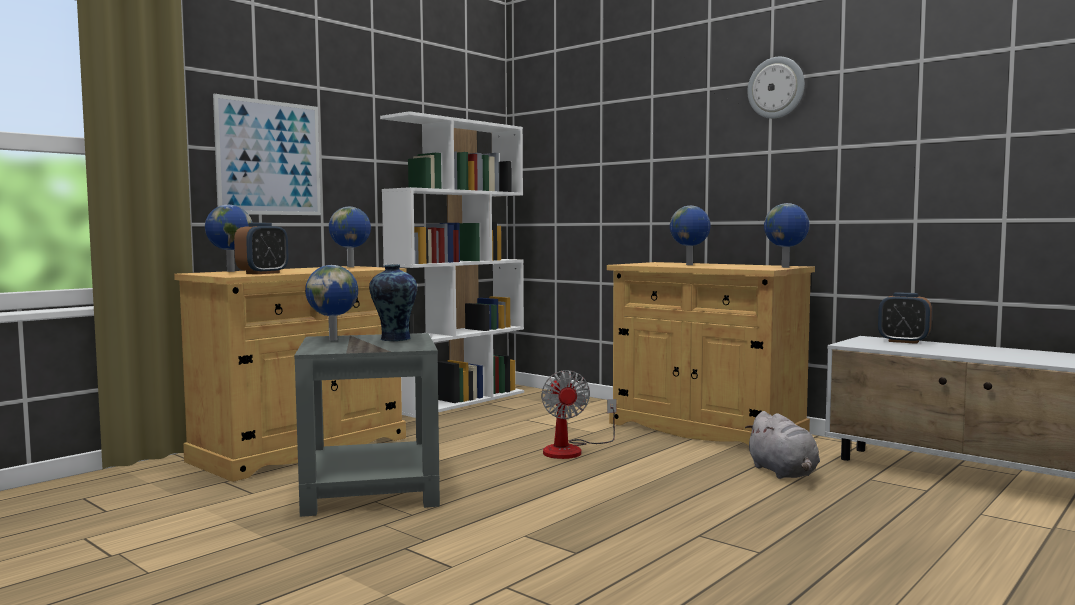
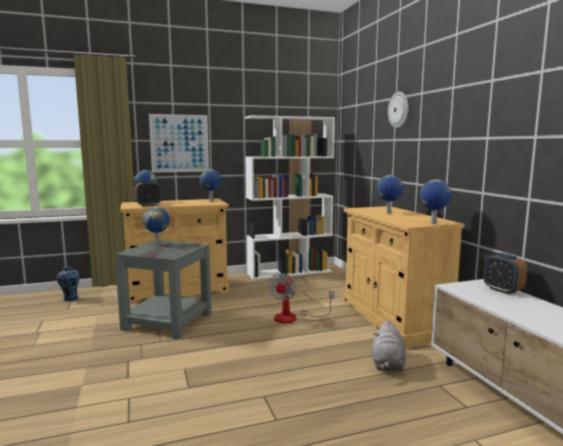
camera: 30 degrees right, 5 degrees up
vase [369,264,417,341] -> vase moved to [56,266,80,301]
wall clock [747,57,805,119] -> wall clock moved to [388,91,409,128]

